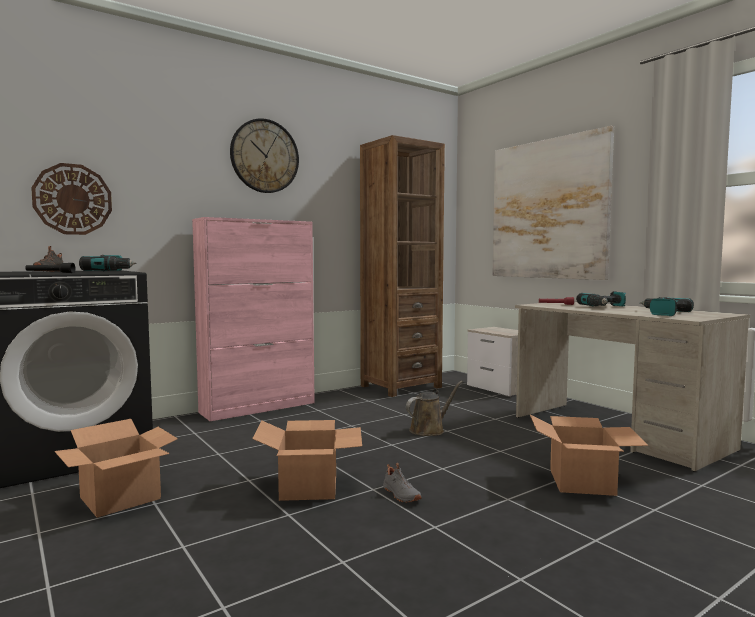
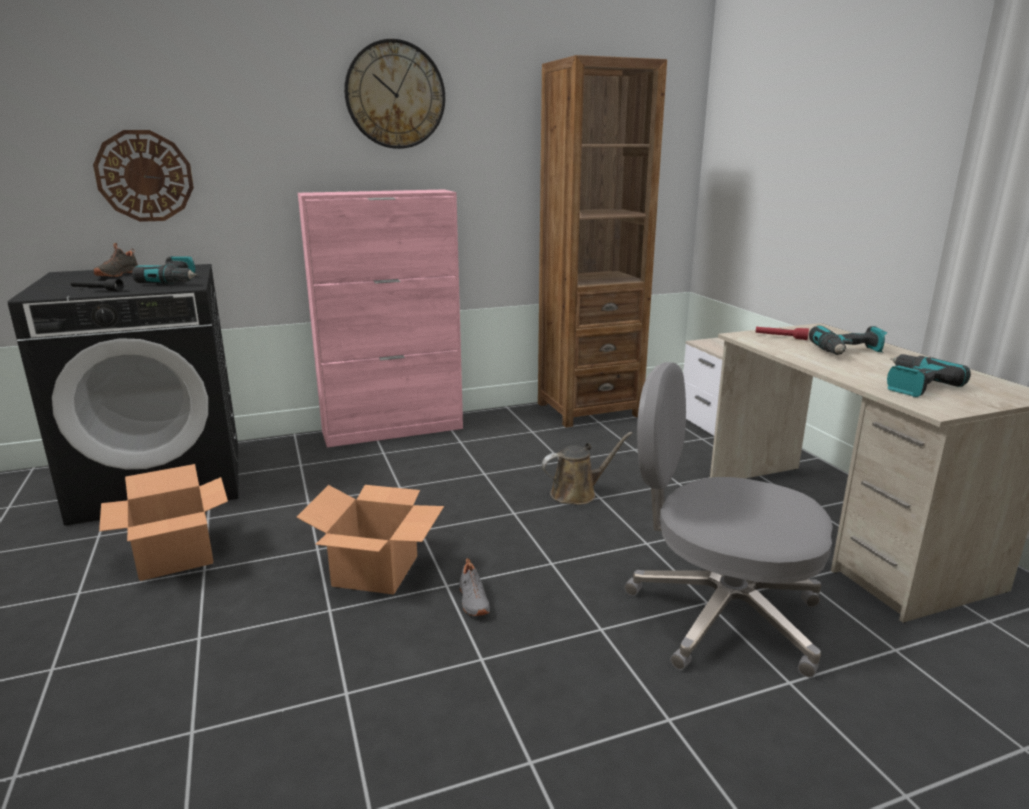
camera: 15 degrees right, 15 degrees up
picture [492,126,614,280] -> none
cardboard box [530,414,648,496] -> grey office chair [624,362,833,677]

